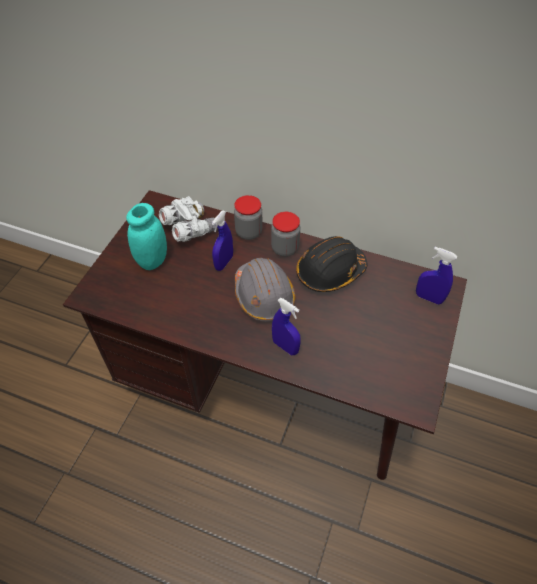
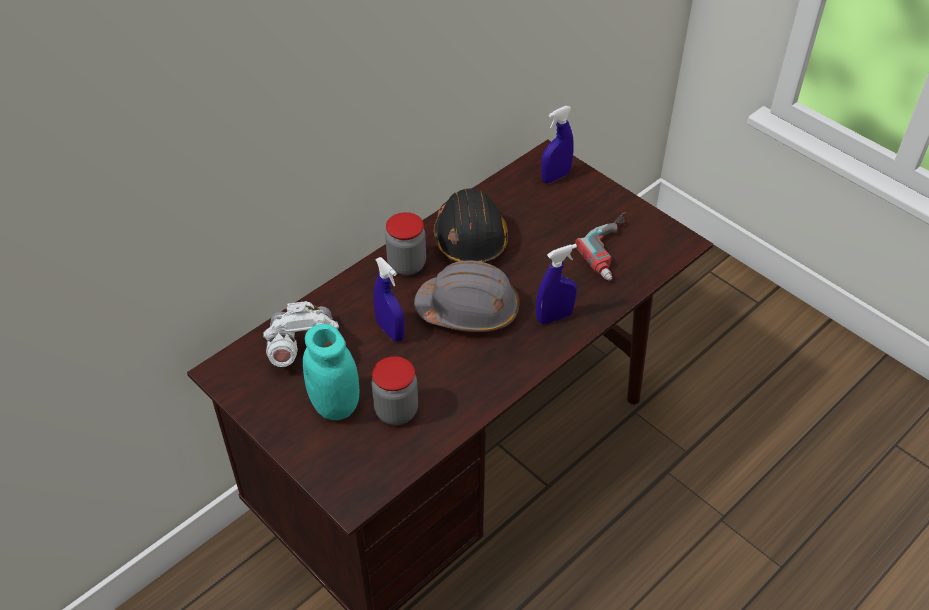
camera: 65 degrees left, 5 degrees down
jar [234,195,263,240] -> jar moved to [372,356,418,425]
none -> power drill [575,212,626,281]

